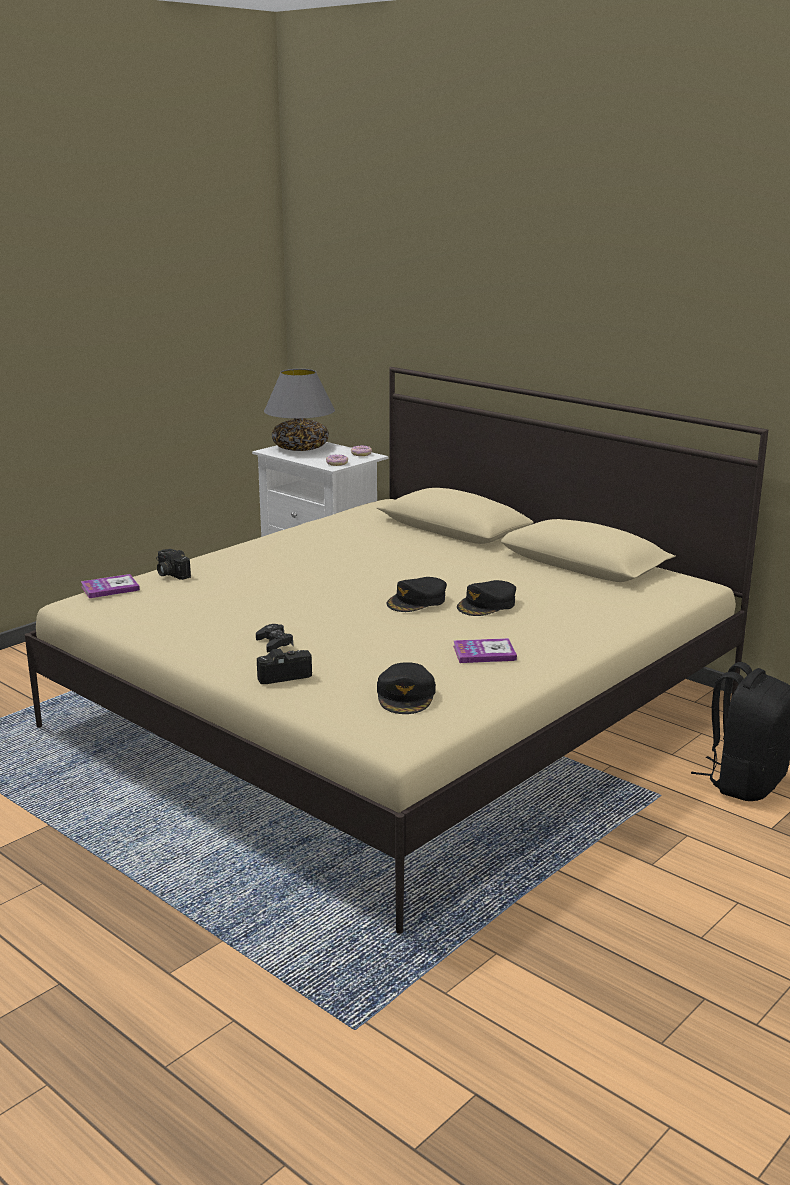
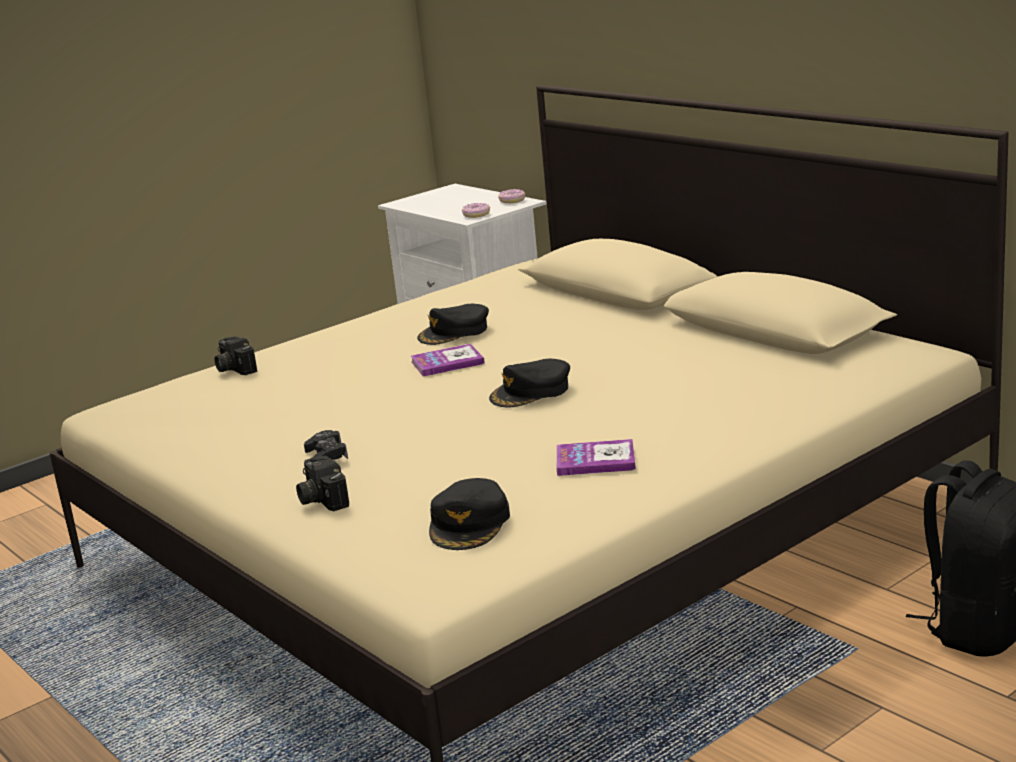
camera: 10 degrees right, 0 degrees up
book [81,574,140,598] -> book moved to [411,344,485,376]
camera [257,648,312,684] -> camera turned 105 degrees counterclockwise [296,456,349,511]
grey table lamp [264,369,335,451] -> none
black cap [457,580,516,616] -> black cap moved to [417,304,489,345]

